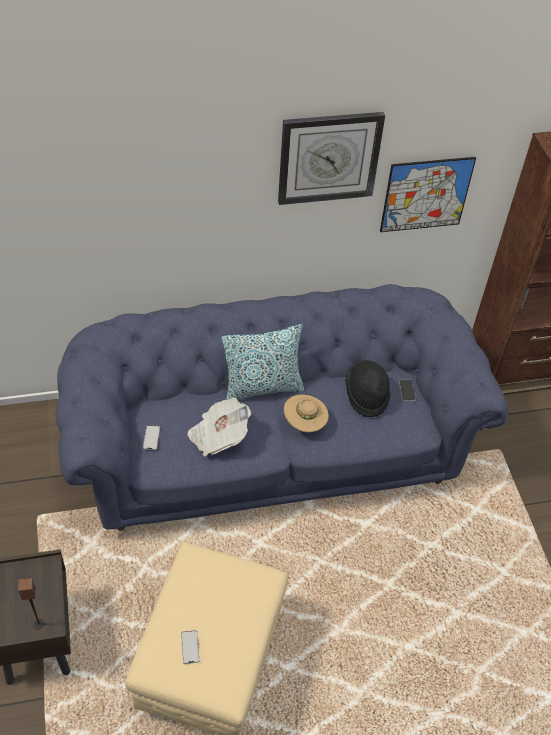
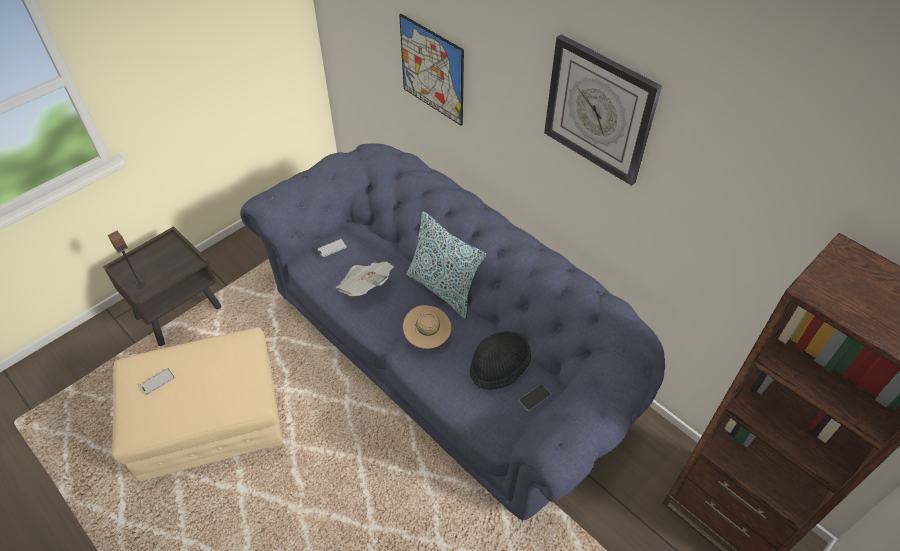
camera: 60 degrees right, 0 degrees up
picture [380,157,476,232] -> picture moved to [399,14,464,126]

